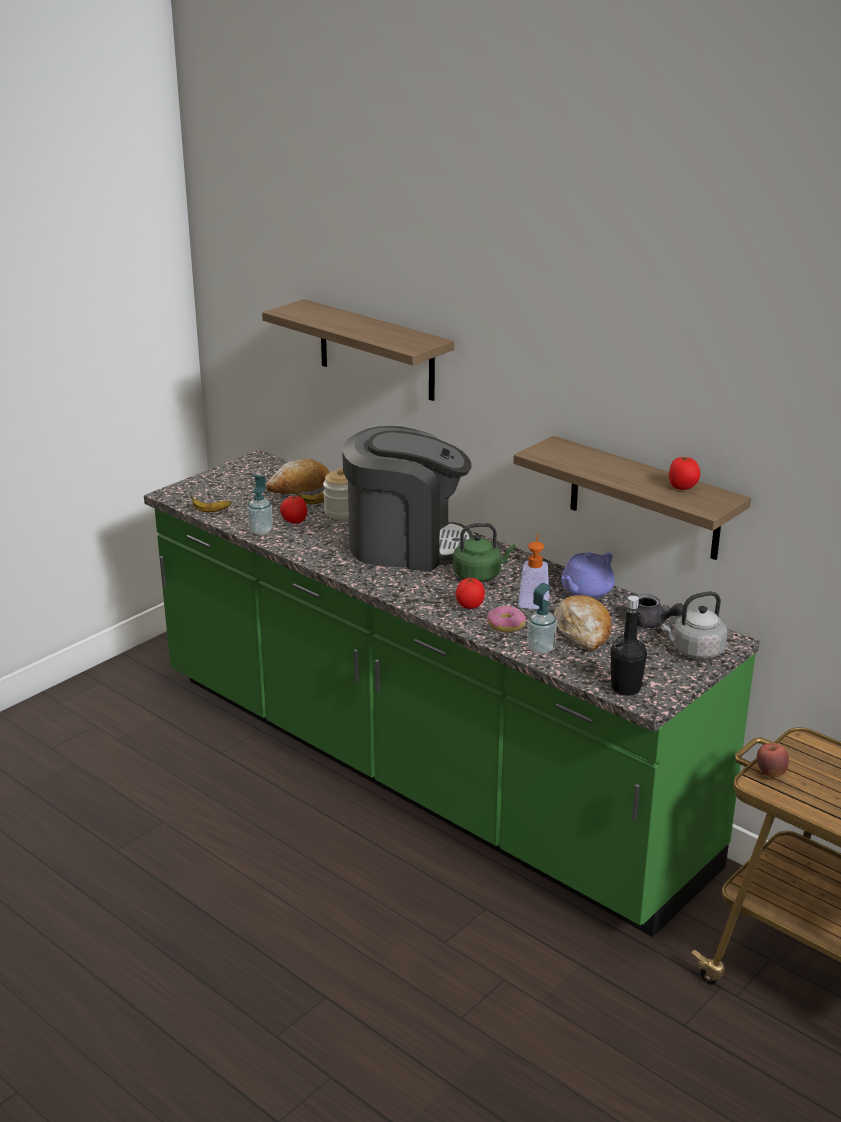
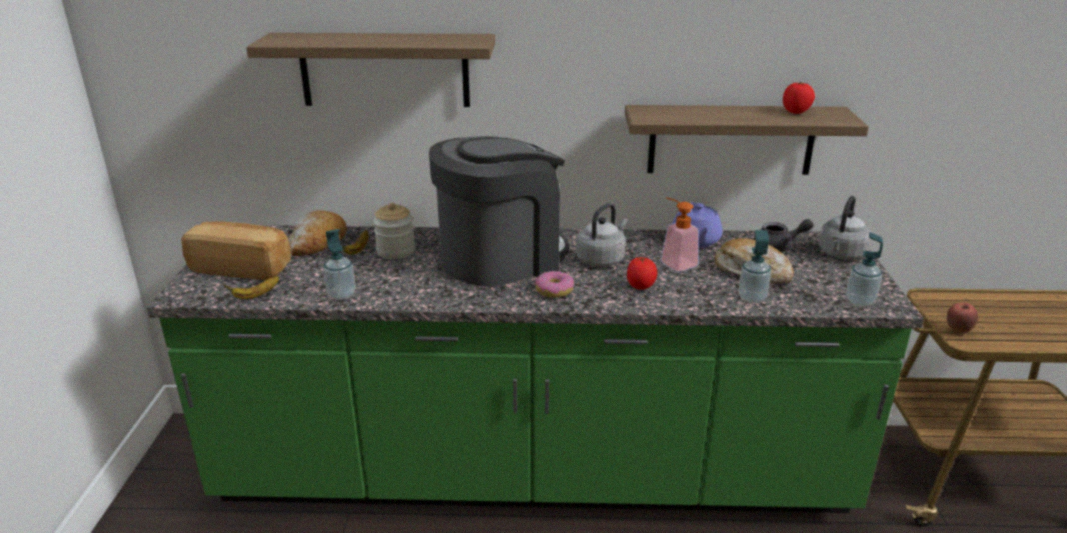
camera: 40 degrees left, 0 degrees up
tomato [280,496,307,524] -> none
green kettle [453,523,516,582] -> grey kettle [576,203,627,267]
donut [487,606,526,632] -> donut moved to [535,271,574,298]
black bottle [611,596,647,696] -> soap dispenser [846,233,883,307]
none -> bread [181,222,291,280]

